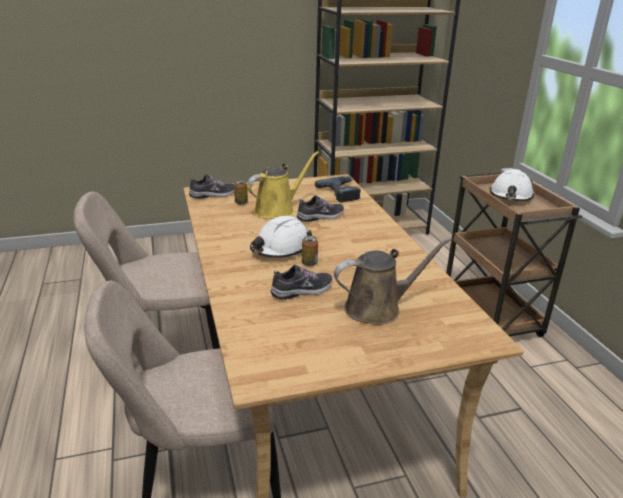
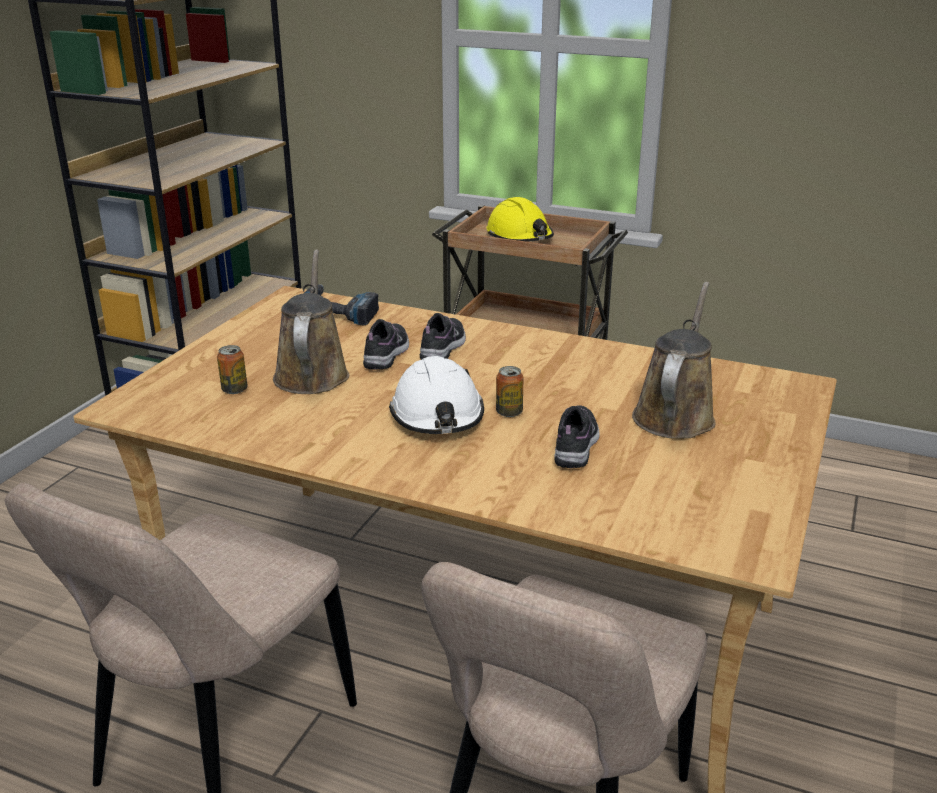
camera: 50 degrees left, 0 degrees up
shoe [189,174,234,199] -> shoe moved to [420,313,466,360]
yellow watering can [247,151,319,219] -> brown watering can [273,249,349,394]
white hard hat [490,169,535,201] -> yellow hard hat [486,197,554,242]

